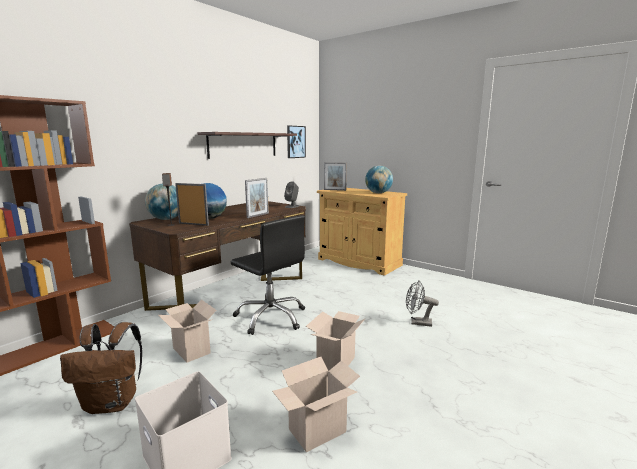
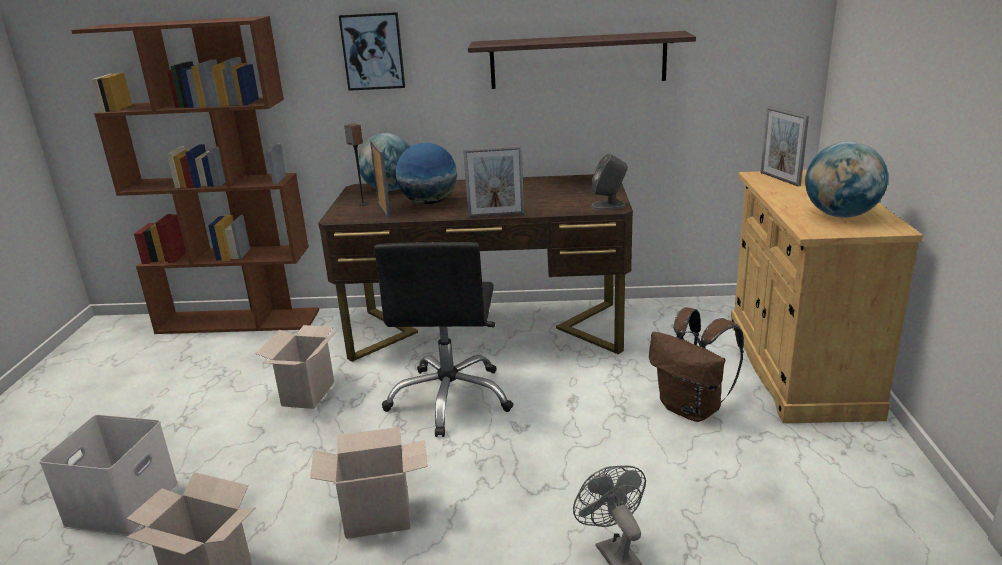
camera: 55 degrees right, 10 degrees up
brown backpack [60,322,142,414] -> brown backpack moved to [649,308,744,422]
picture [287,126,306,158] -> picture moved to [339,12,405,91]

